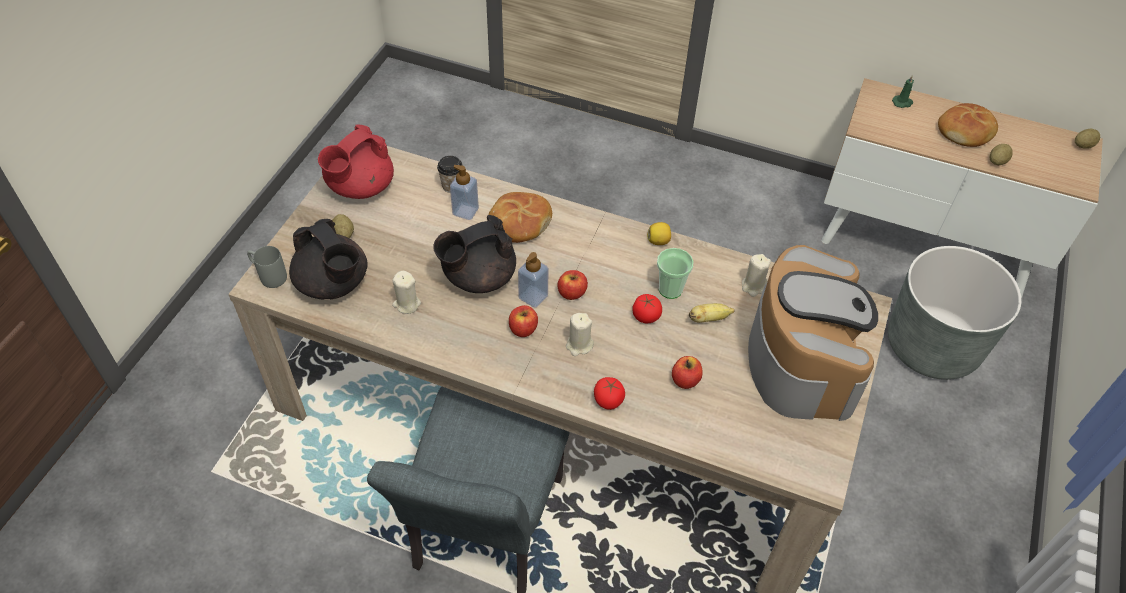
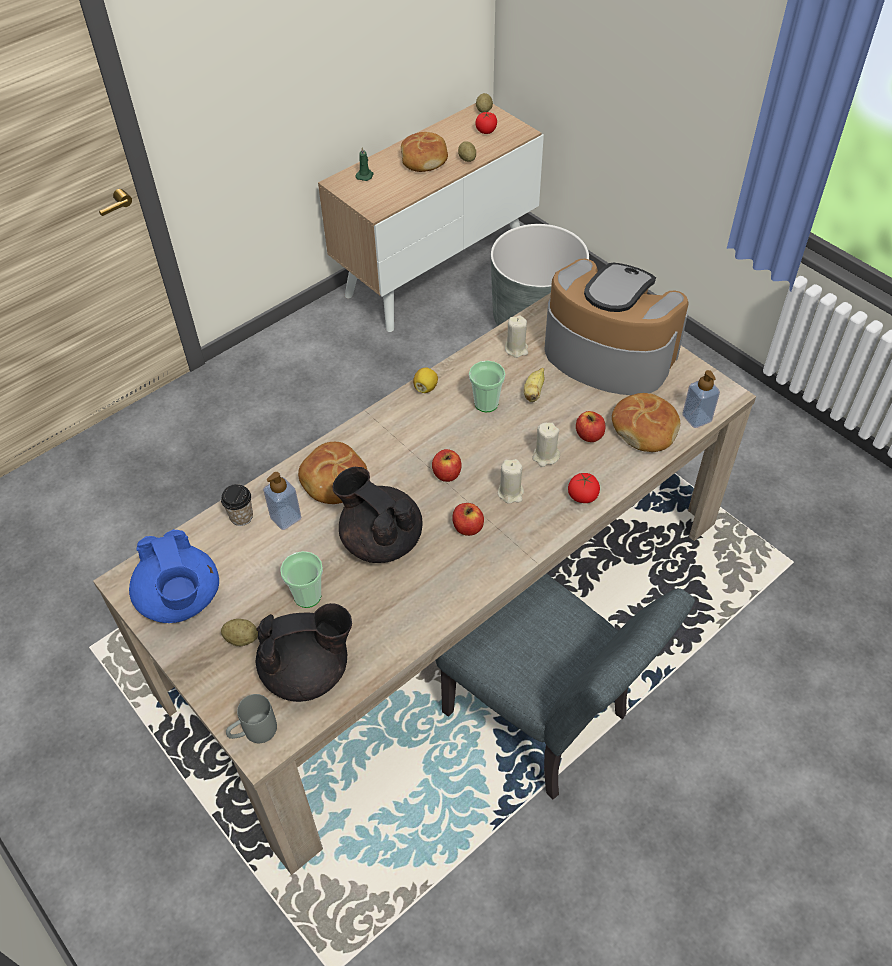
camera: 60 degrees left, 0 degrees up
red teapot [318,125,394,199] -> blue teapot [129,529,219,623]
beige candle [392,271,421,314] -> beige candle moved to [532,423,560,467]
black teapot [434,215,516,293] -> black teapot turned 135 degrees clockwise [332,467,422,563]
soap dispenser [518,252,549,308] -> soap dispenser moved to [682,370,720,428]
tomato [632,294,662,323] -> tomato moved to [476,112,497,134]
none -> cup [280,551,323,608]
none -> bread [612,393,680,452]

